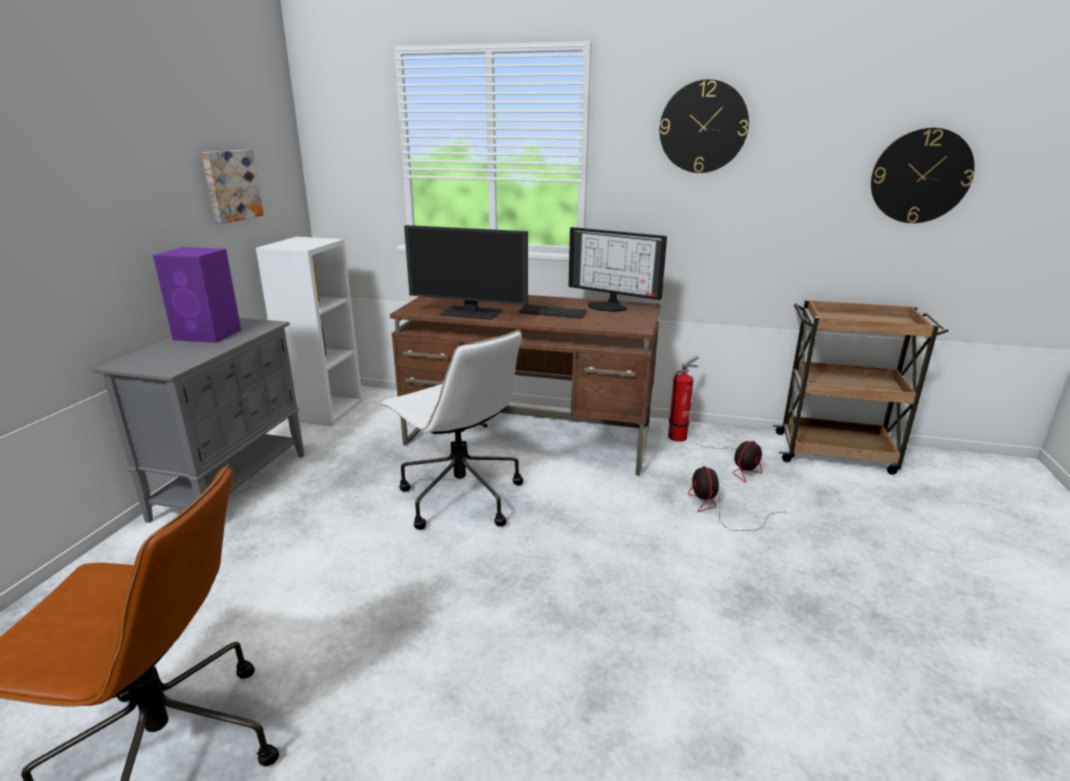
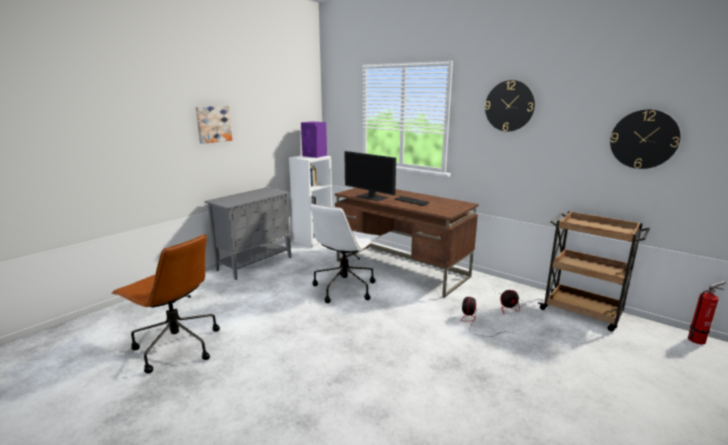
camera: 25 degrees right, 5 degrees down
purple speaker [153,247,241,343] -> purple speaker moved to [301,121,327,158]
picture [202,150,264,224] -> picture moved to [195,106,232,144]
white office chair [380,330,523,530] -> white office chair turned 45 degrees clockwise [310,203,380,303]
monitor [569,227,667,312] -> none
fire extinguisher [668,356,698,442] -> fire extinguisher moved to [688,281,725,344]

